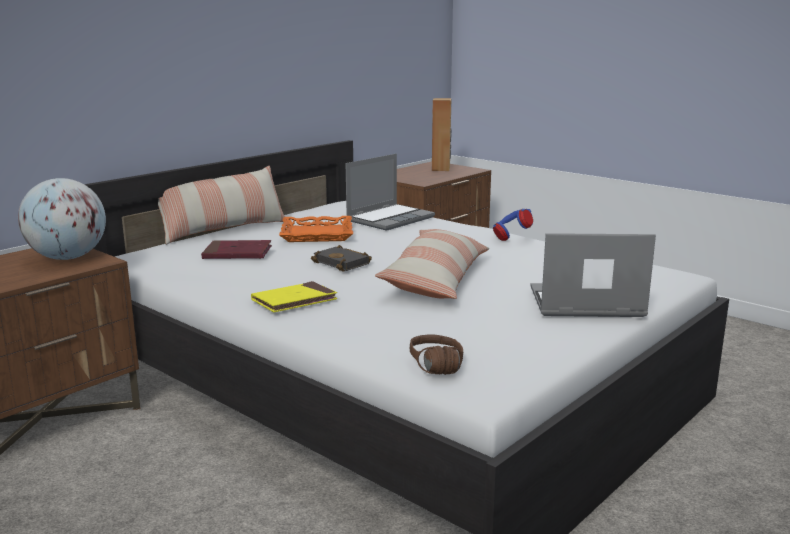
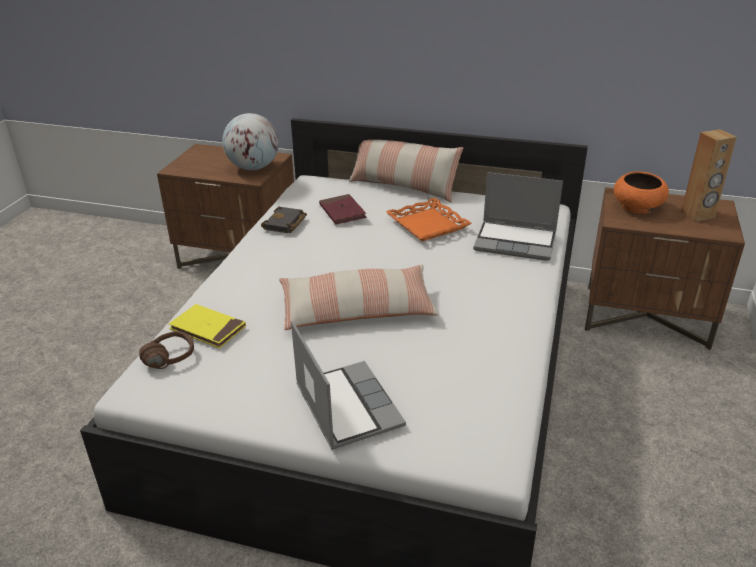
camera: 65 degrees right, 15 degrees up
yellow book [251,281,337,312] -> yellow book moved to [169,304,246,348]
black book [311,245,372,271] -> black book moved to [261,206,307,233]
blue headphones [493,209,533,241] -> none
none -> orange bowl [614,171,669,214]

